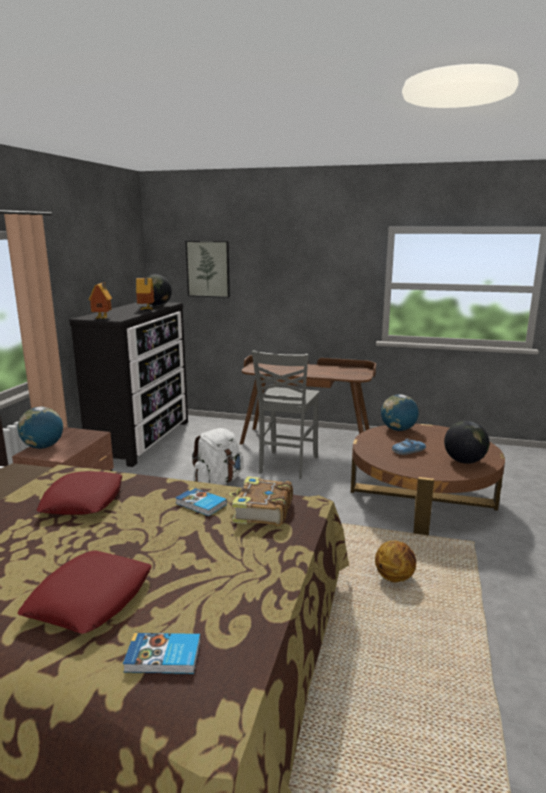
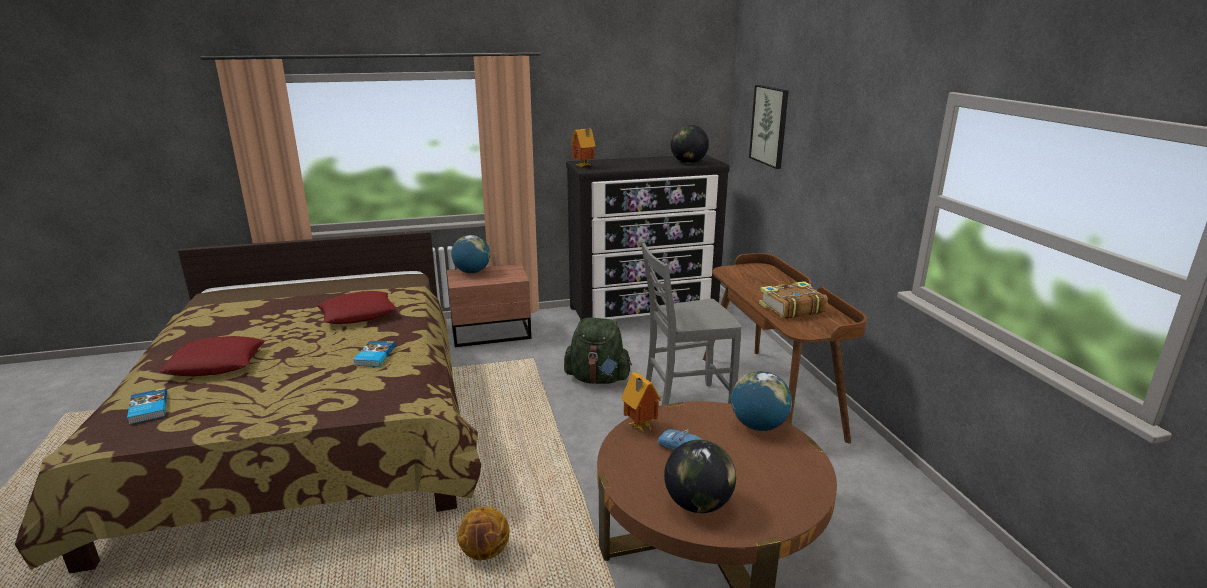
camera: 60 degrees right, 5 degrees up
toy house [136,277,154,310] -> toy house moved to [621,372,661,434]
white backpack [192,428,244,485] -> green backpack [564,317,632,384]
book [229,476,293,526] -> book moved to [759,281,828,319]

